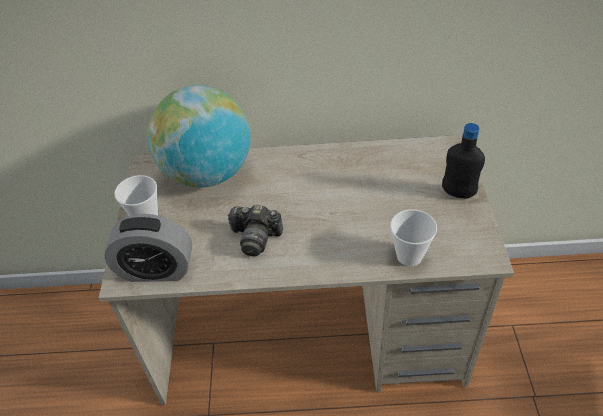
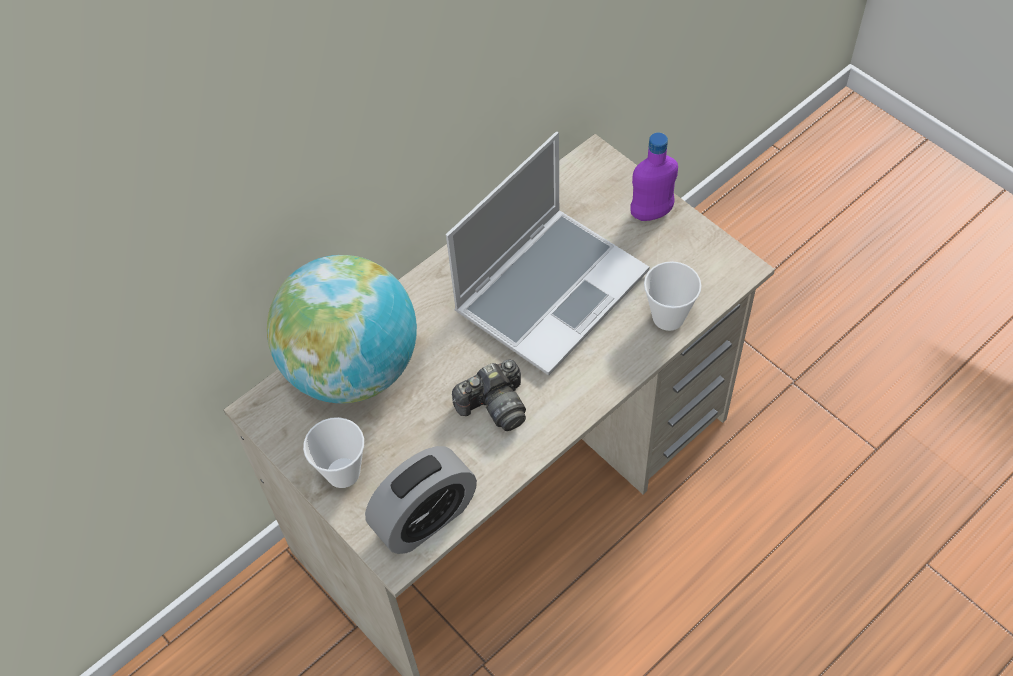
camera: 40 degrees left, 10 degrees up
black bottle [442,123,485,198] -> purple bottle [630,133,678,221]
none -> laptop [446,132,649,376]

